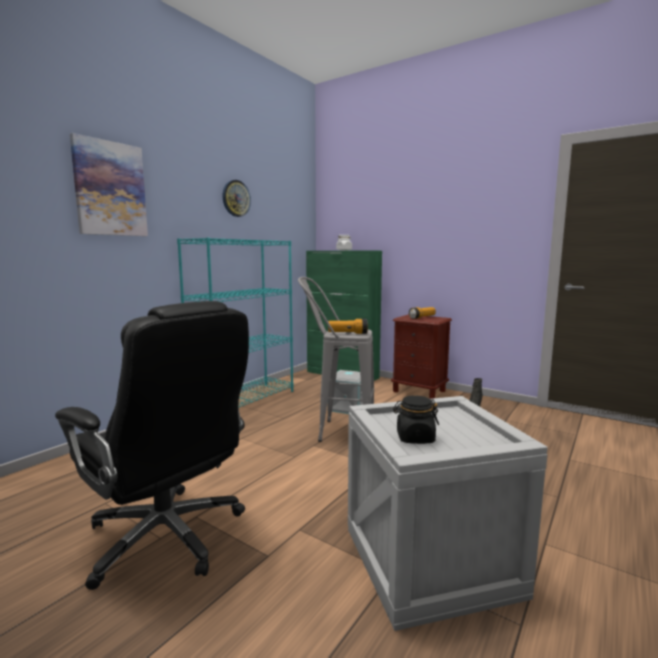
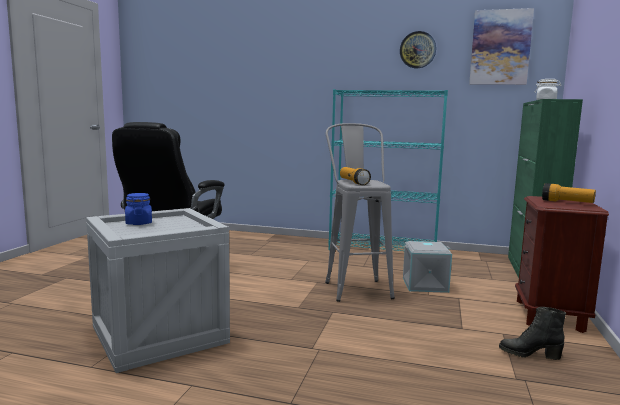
camera: 70 degrees right, 0 degrees up
picture [70,133,148,236] -> picture moved to [469,8,534,85]
black jar [393,395,439,444] -> blue jar [125,193,152,225]

